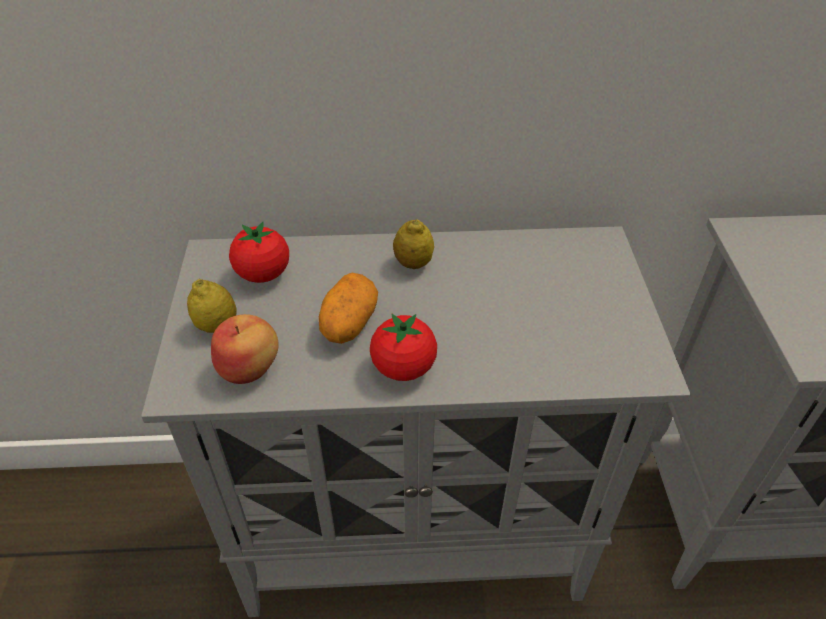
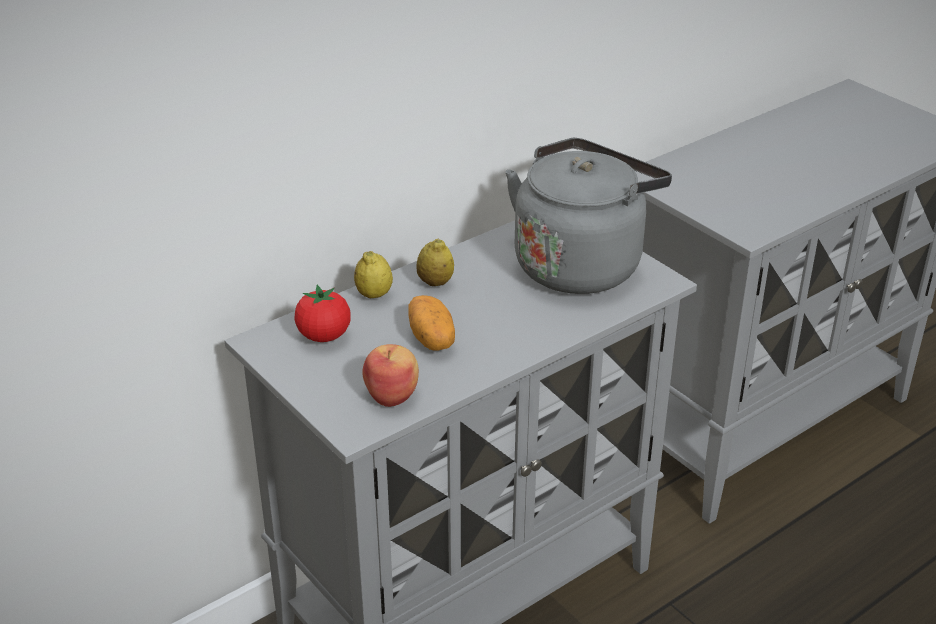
camera: 35 degrees left, 10 degrees down
lemon [187,279,237,333] -> lemon moved to [354,251,393,298]
tomato [370,314,437,381] -> none
none -> grey kettle [506,138,672,294]

